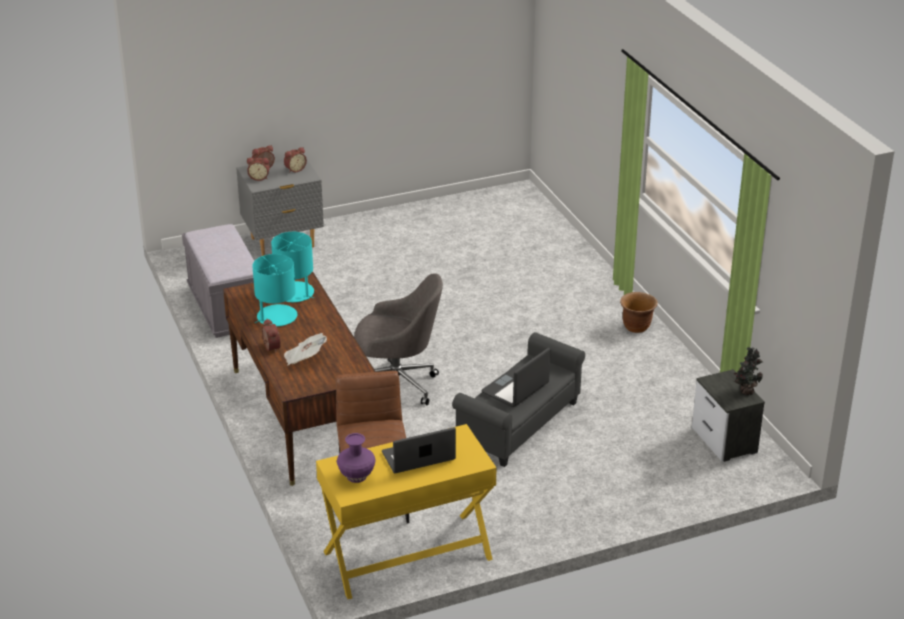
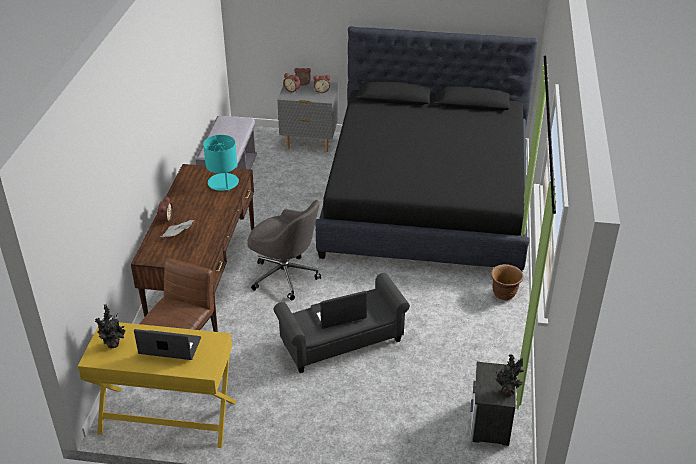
camera: 30 degrees right, 5 degrees up
turquoise table lamp [252,254,297,326] -> none
purple vase [337,433,376,483] -> potted plant [95,304,126,348]
none -> black bed [315,26,538,271]

